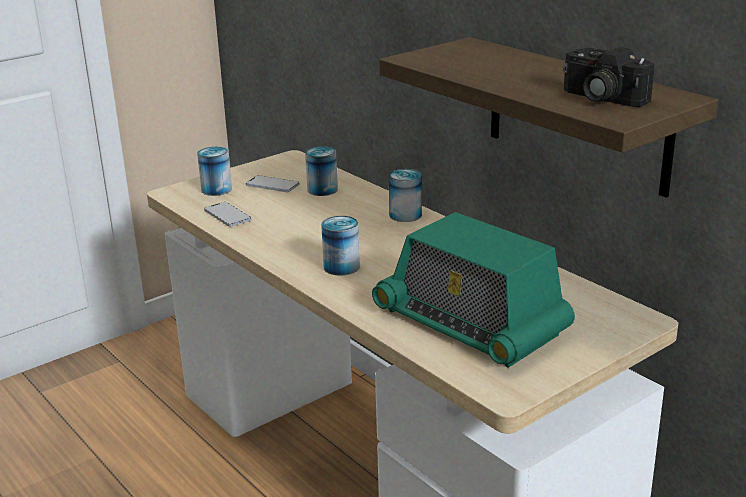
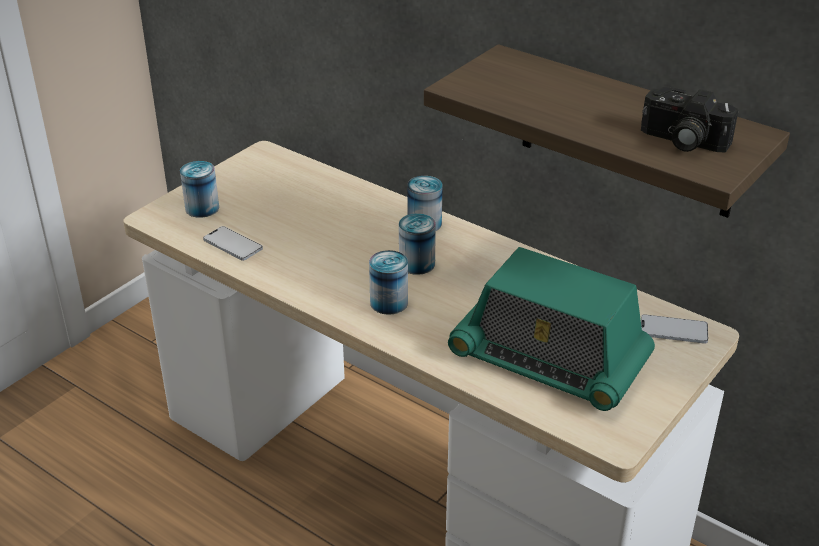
camera: 15 degrees left, 10 degrees up
phone [246,175,300,192] -> phone moved to [641,314,708,344]
can [305,146,338,196] -> can moved to [399,214,436,275]

